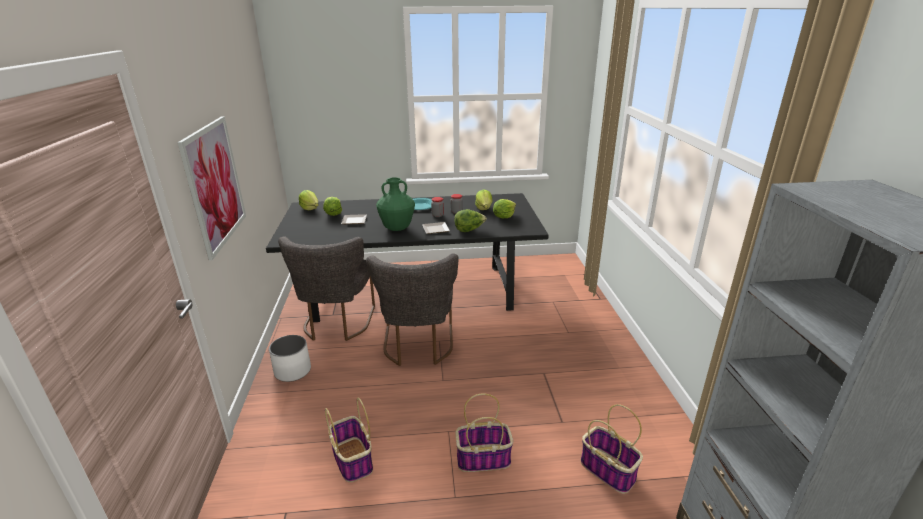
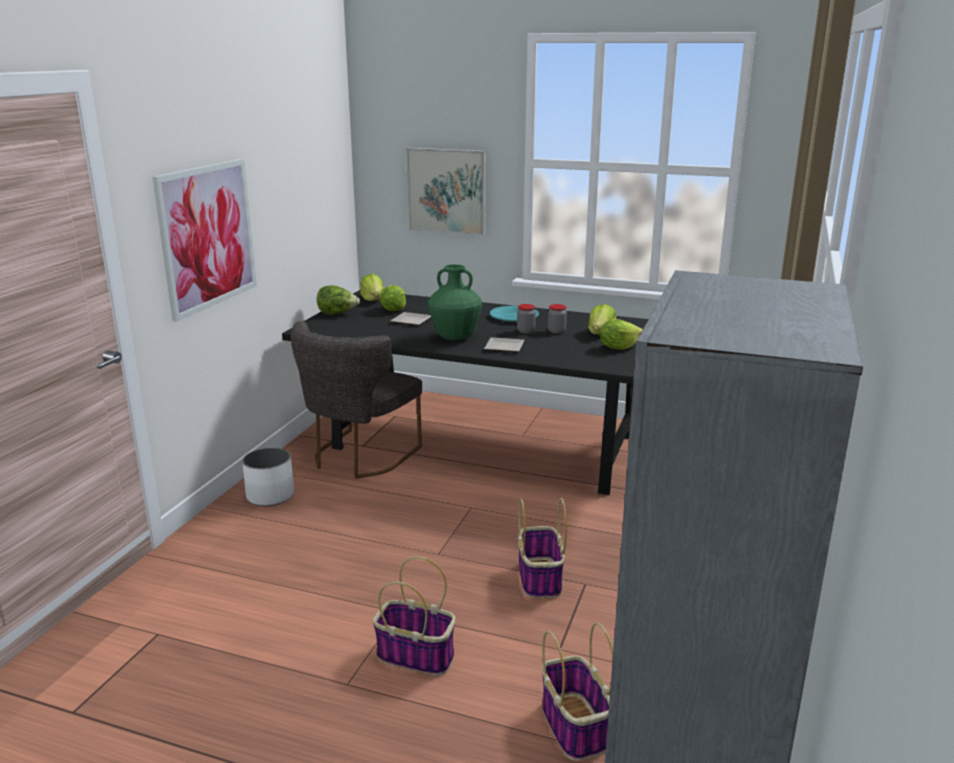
camera: 25 degrees right, 5 degrees down
basket [325,398,373,482] -> basket moved to [518,498,567,598]
grey chair [366,253,459,366] -> none
lettuce [454,209,487,232] -> lettuce moved to [317,285,360,315]
none -> picture [406,148,486,235]

